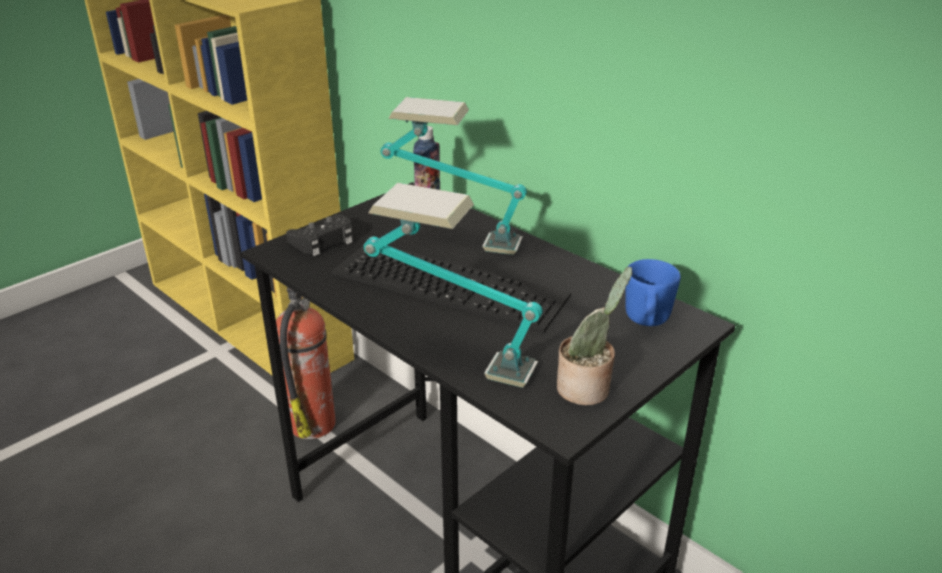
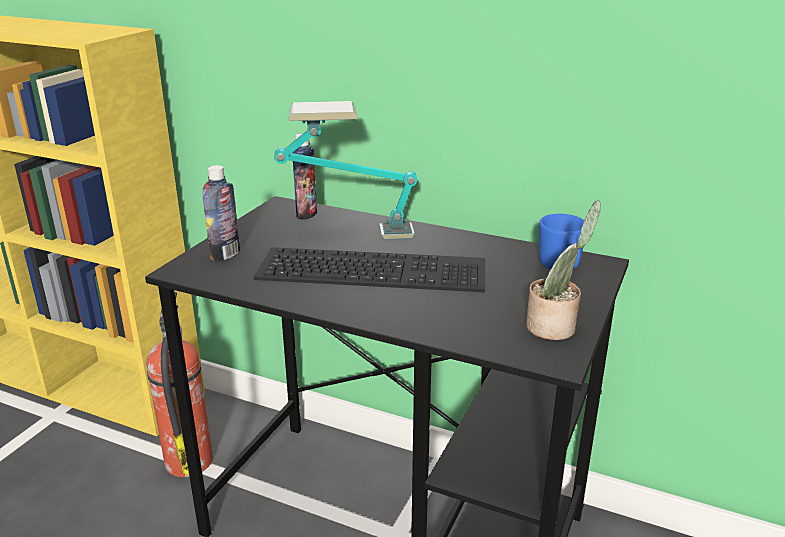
camera: 20 degrees left, 5 degrees down
black game controller [286,214,353,256] -> bottle [203,165,240,262]
table lamp [363,183,543,388] -> none

